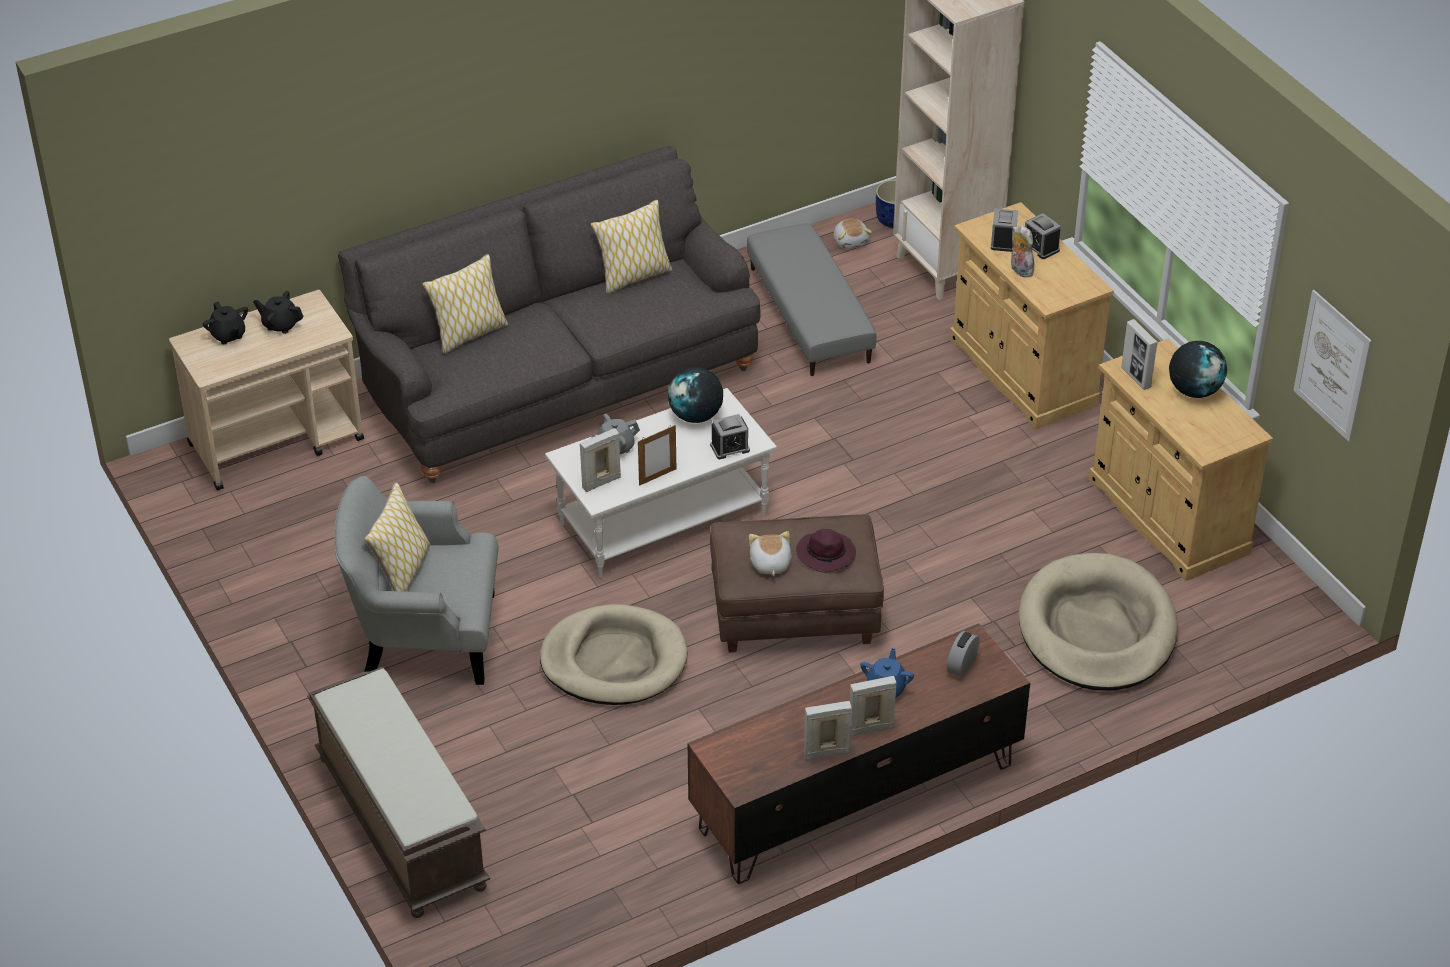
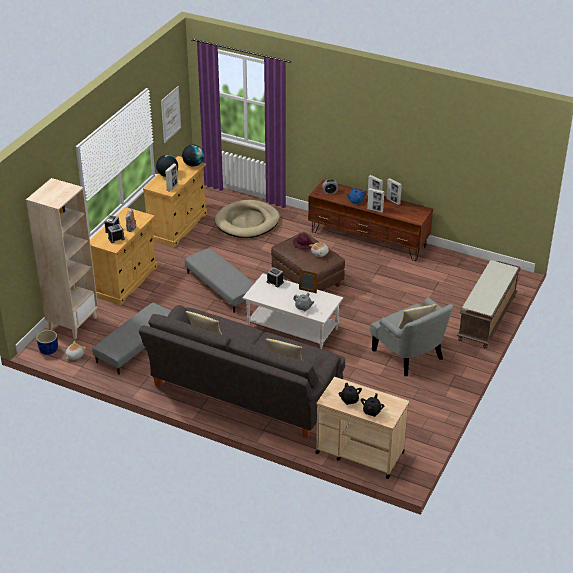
camera: 125 degrees left, 5 degrees down
beige dog bed [540,604,687,705] -> none
picture frame [580,428,621,492] -> picture frame moved to [367,188,385,213]
globe [668,367,723,423] -> globe moved to [182,145,204,167]
none -> grey ottoman [185,248,254,313]

